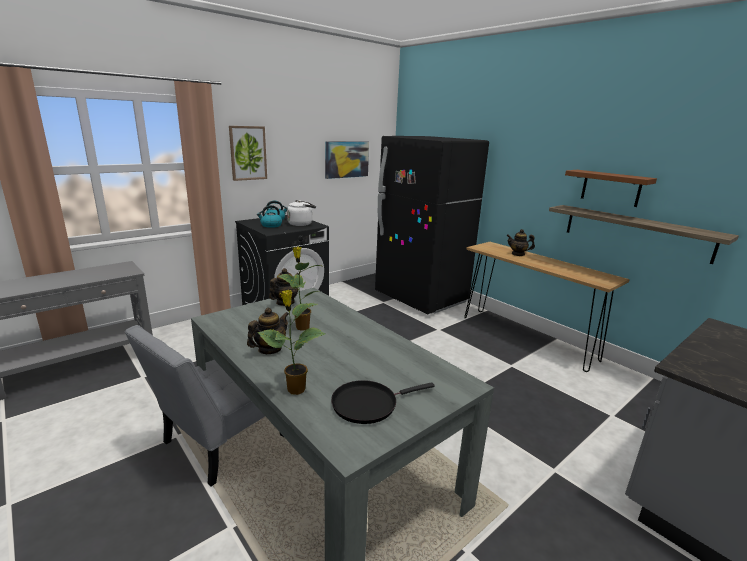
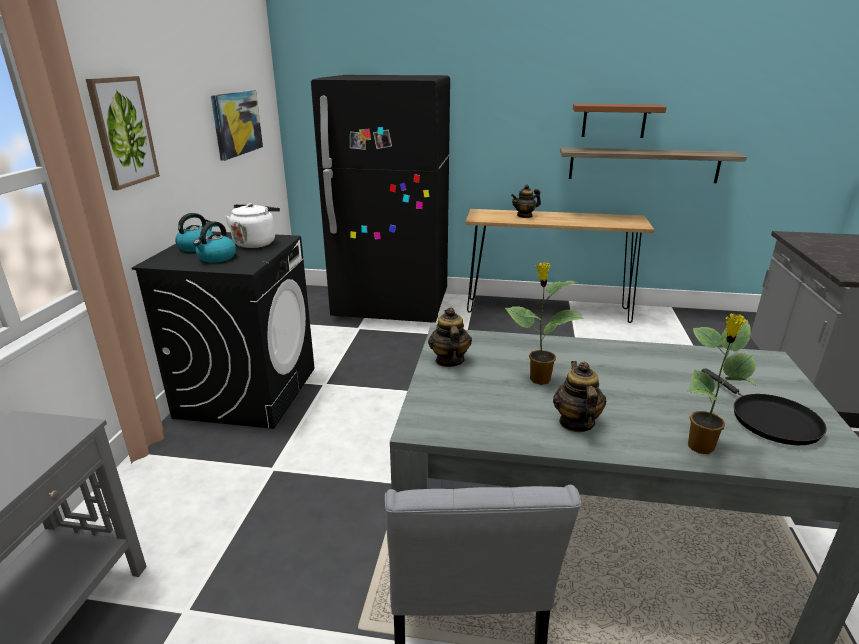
camera: 40 degrees left, 5 degrees up
black frying pan [331,380,435,424] -> black frying pan turned 45 degrees counterclockwise [702,368,827,445]

